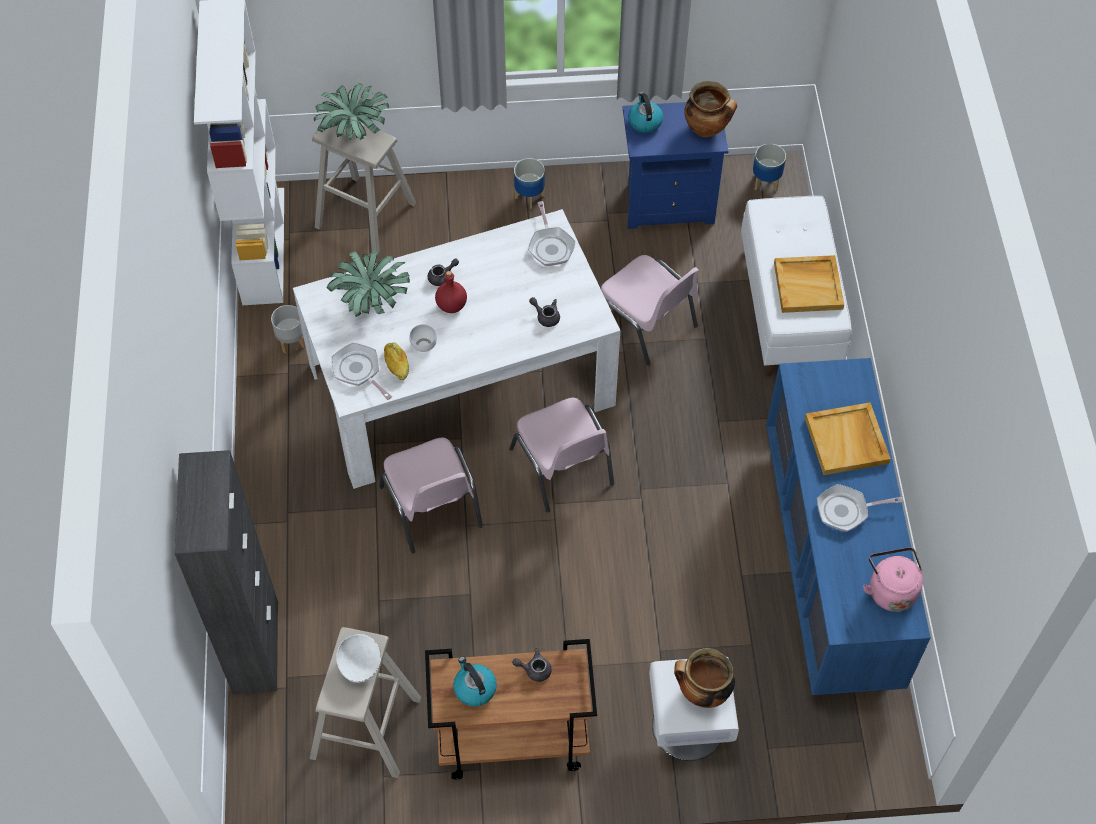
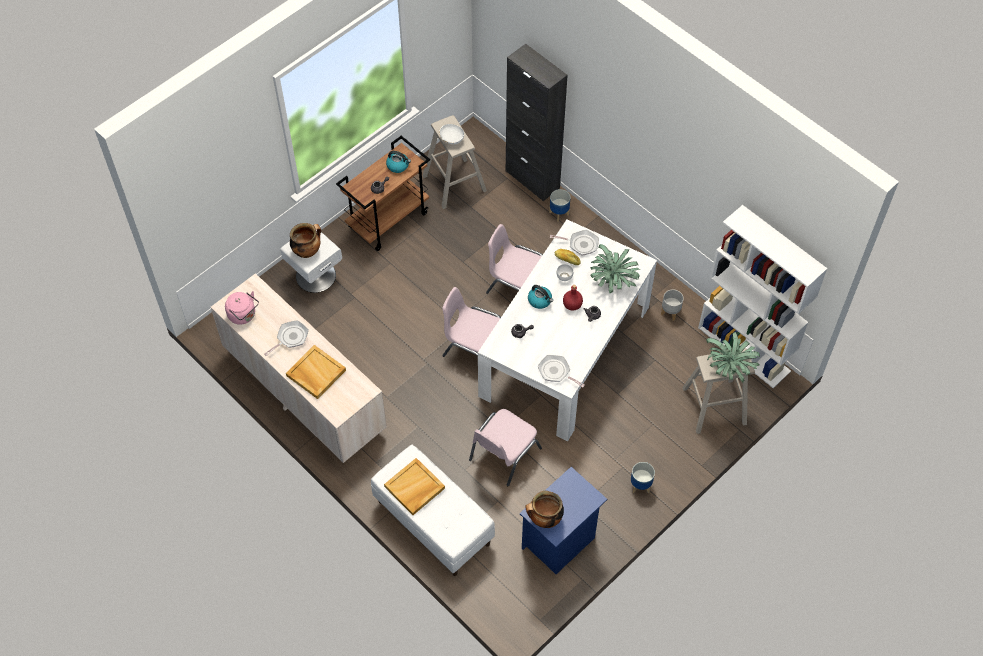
camera: 140 degrees right, 0 degrees up
pink chair [601,255,699,366] -> pink chair turned 60 degrees counterclockwise [469,409,542,486]
kettle [628,92,663,133] -> kettle moved to [528,285,553,309]
planter [753,143,786,191] -> planter moved to [549,189,570,222]
blue dresser [766,358,931,695] -> beige dresser [211,273,387,463]

